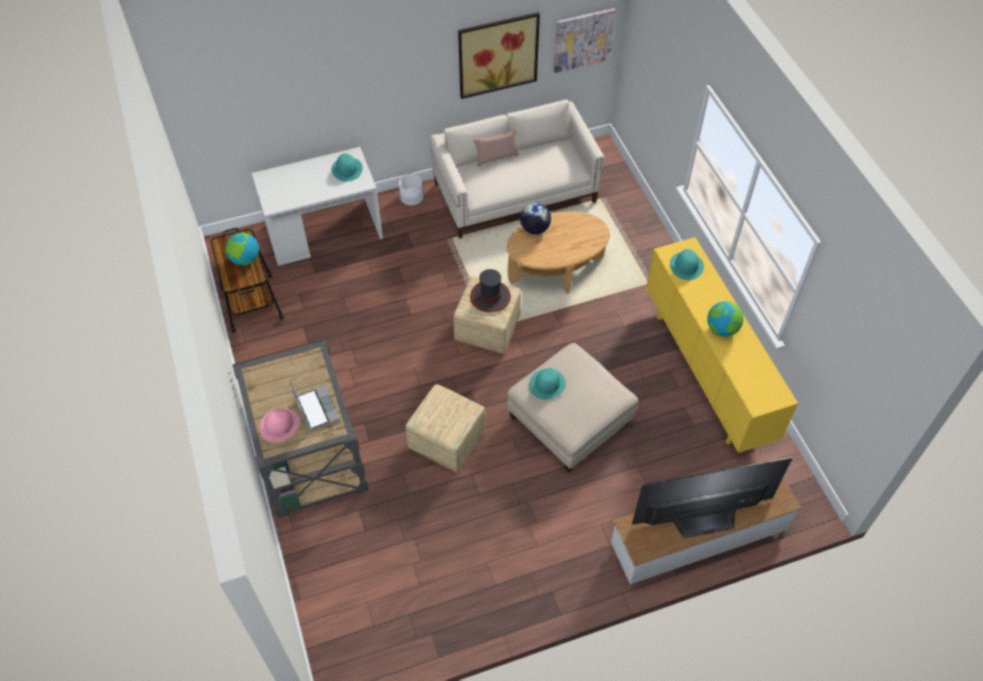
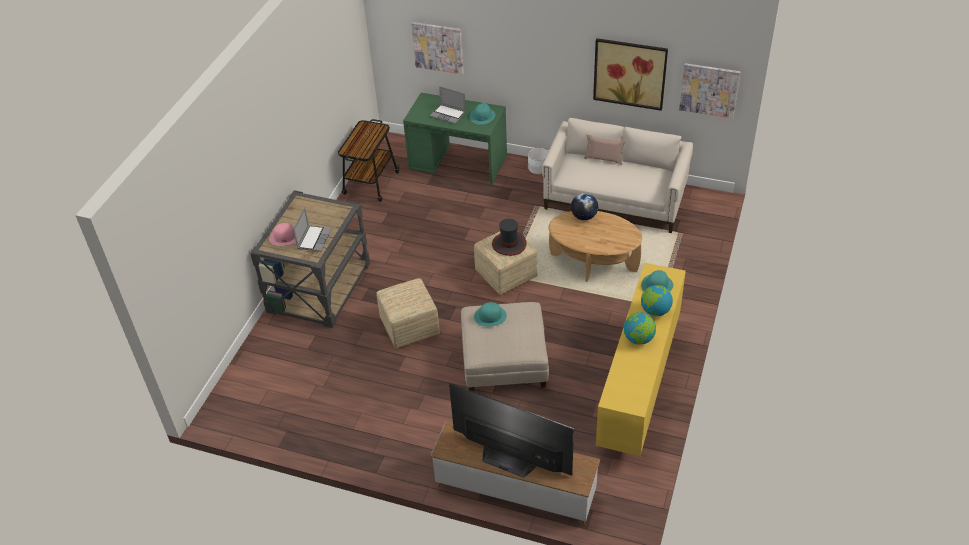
camera: 40 degrees right, 10 degrees down
globe [225,232,259,265] -> globe moved to [641,285,673,316]
white desk [252,147,383,266] -> green desk [403,93,507,185]
none -> picture [411,22,464,75]
none -> laptop [430,86,466,124]

